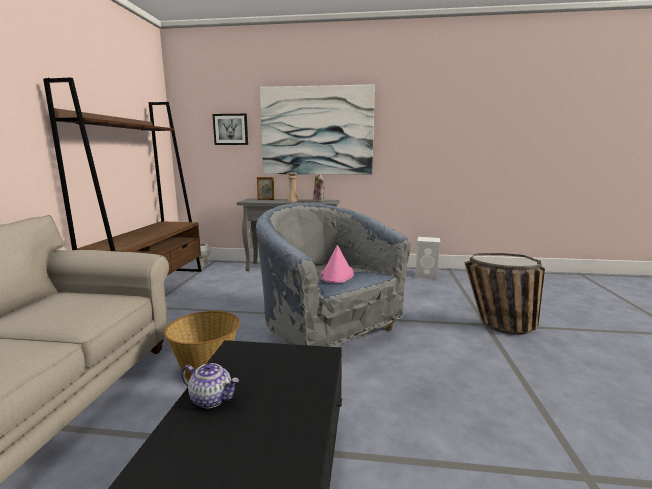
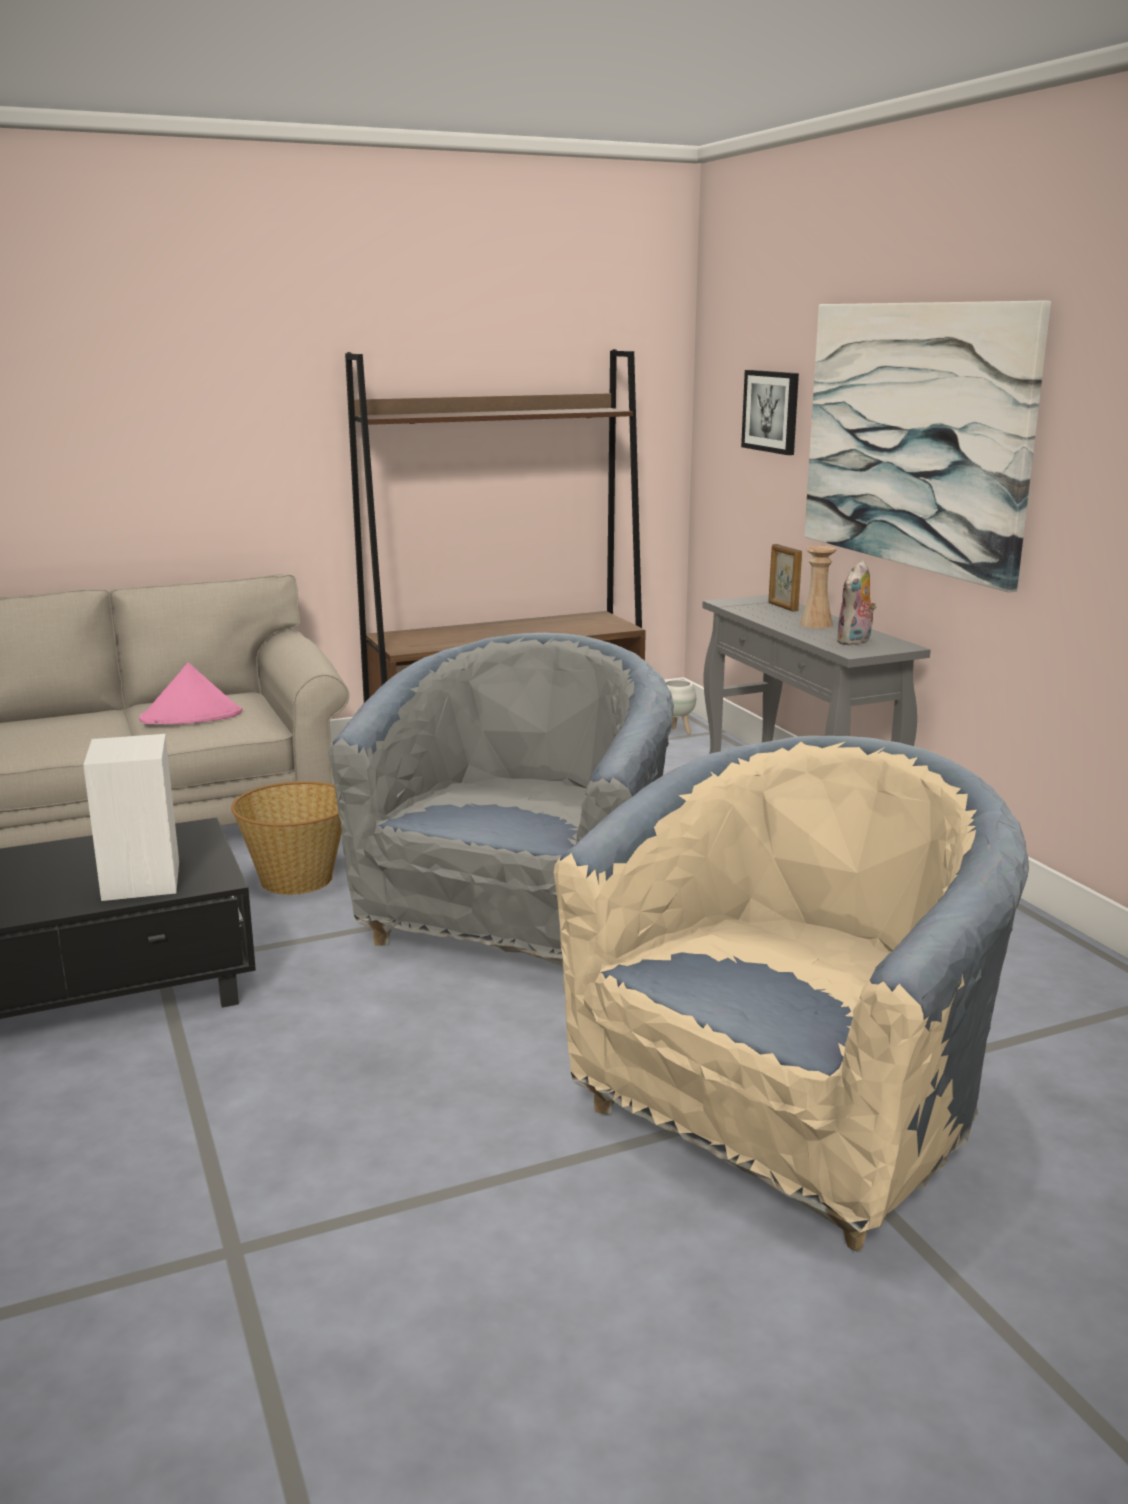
camera: 60 degrees right, 5 degrees up
teapot [181,363,239,408] -> none
pink hat [321,245,354,283] -> pink hat moved to [139,663,242,724]
white speaker [415,237,440,280] -> white speaker moved to [83,734,179,901]
basket [464,253,545,335] -> beige armchair [554,736,1029,1251]

